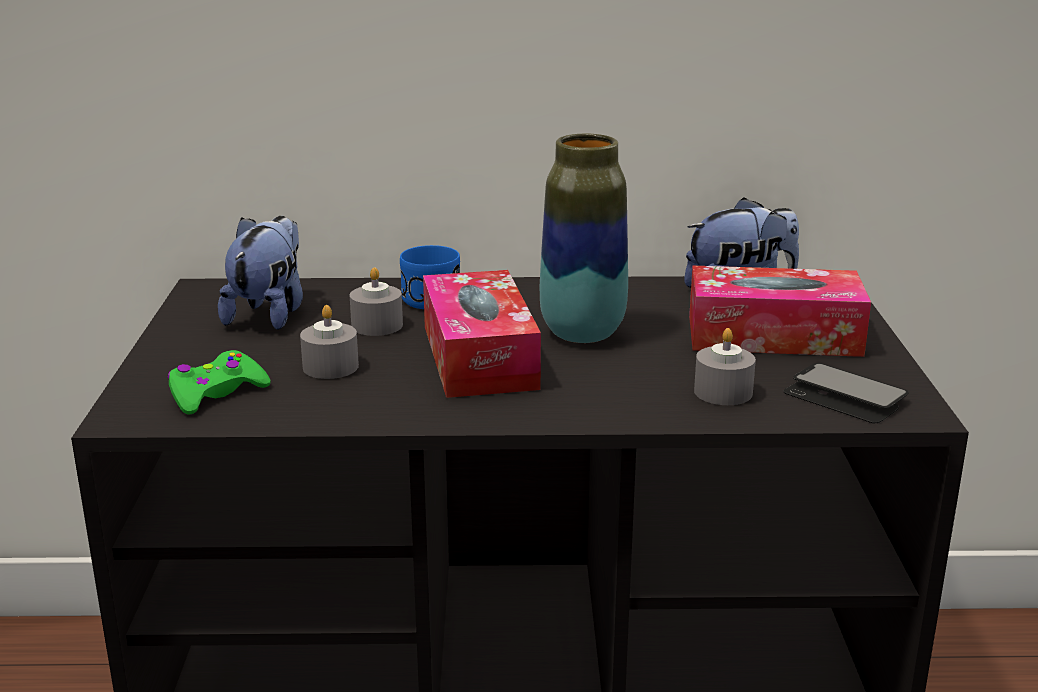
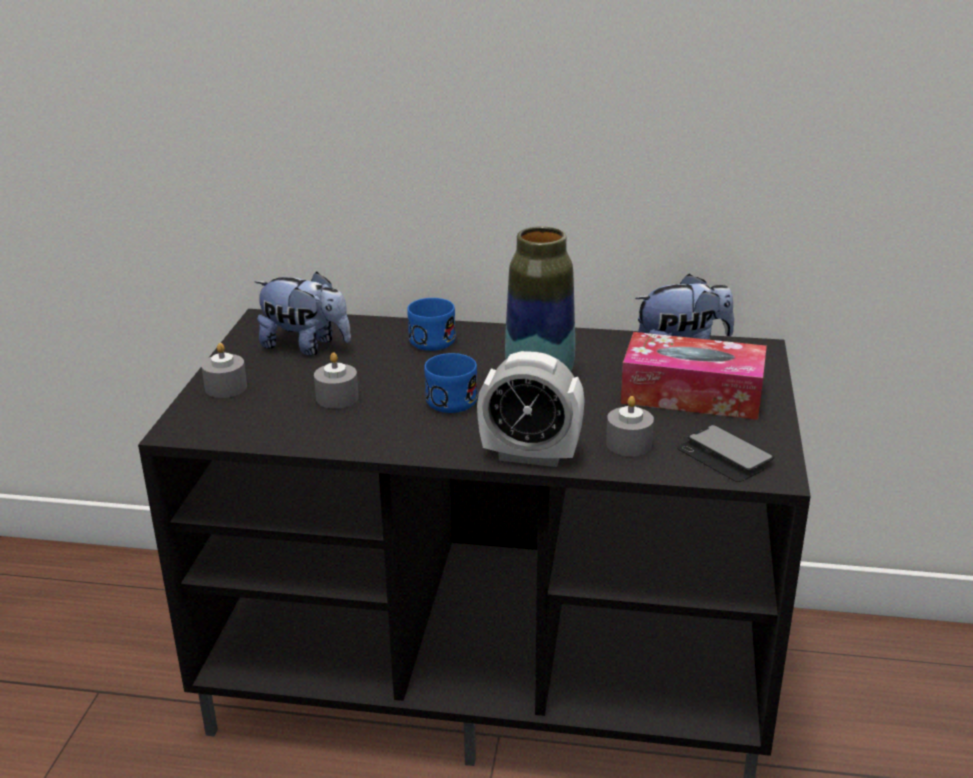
camera: 10 degrees right, 5 degrees up
green game controller [167,350,271,415] -> none
plush toy [218,216,303,330] -> plush toy turned 90 degrees clockwise [255,272,351,356]
grey candle [350,267,403,336] -> grey candle moved to [201,343,247,398]
tissue box [423,270,541,398] -> blue mug [424,353,478,413]
none -> alarm clock [477,351,585,467]

